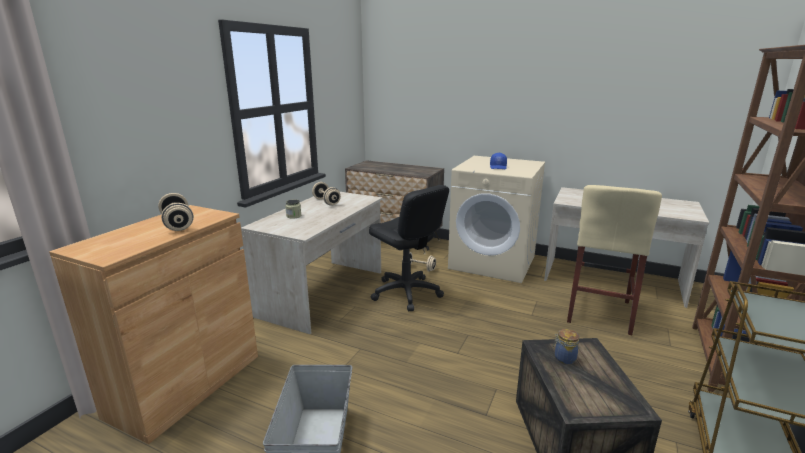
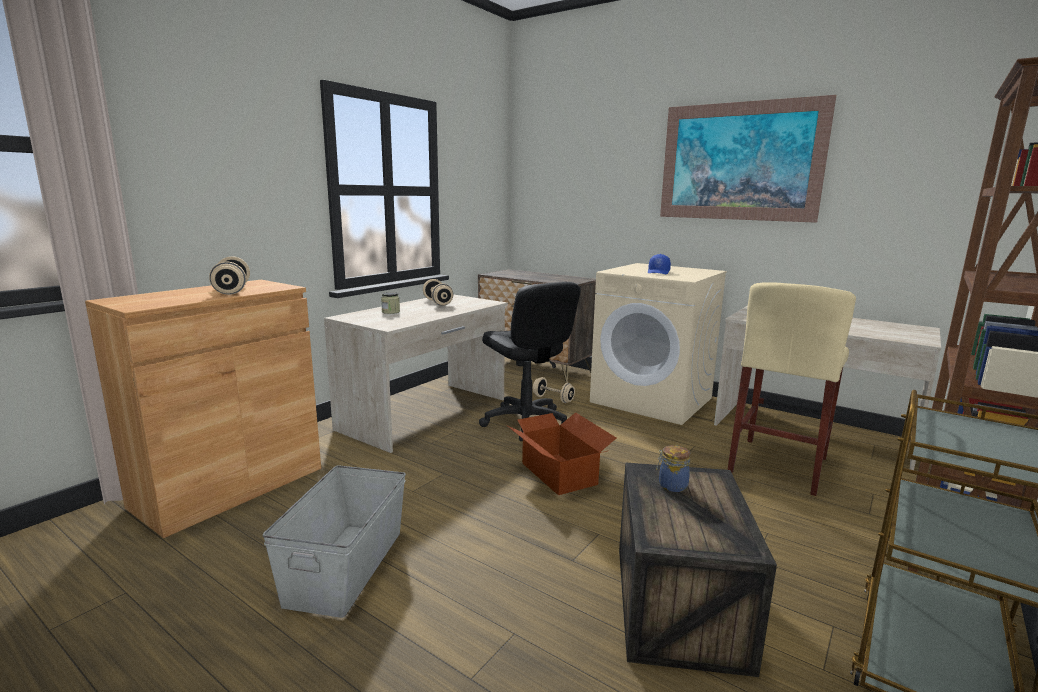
camera: 10 degrees right, 5 degrees down
none -> cardboard box [508,412,616,495]
none -> picture [660,95,836,223]

